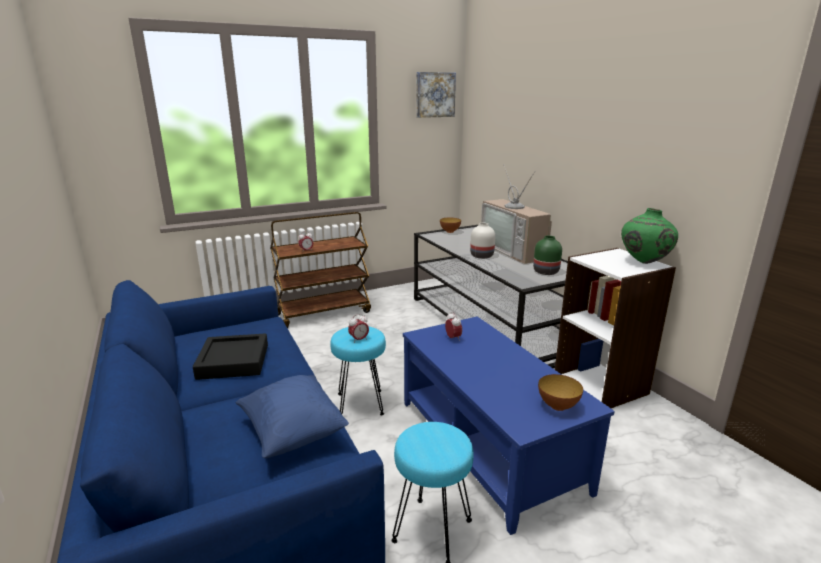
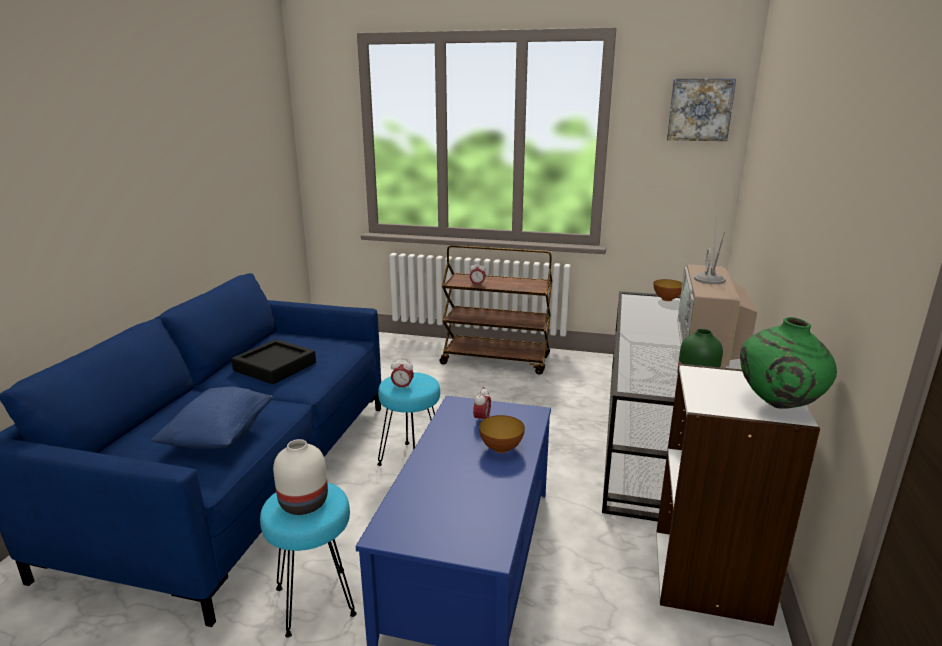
camera: 40 degrees right, 0 degrees up
white vase [470,223,495,259] -> white vase moved to [273,439,328,515]
bowl [538,374,583,411] -> bowl moved to [479,415,525,453]

